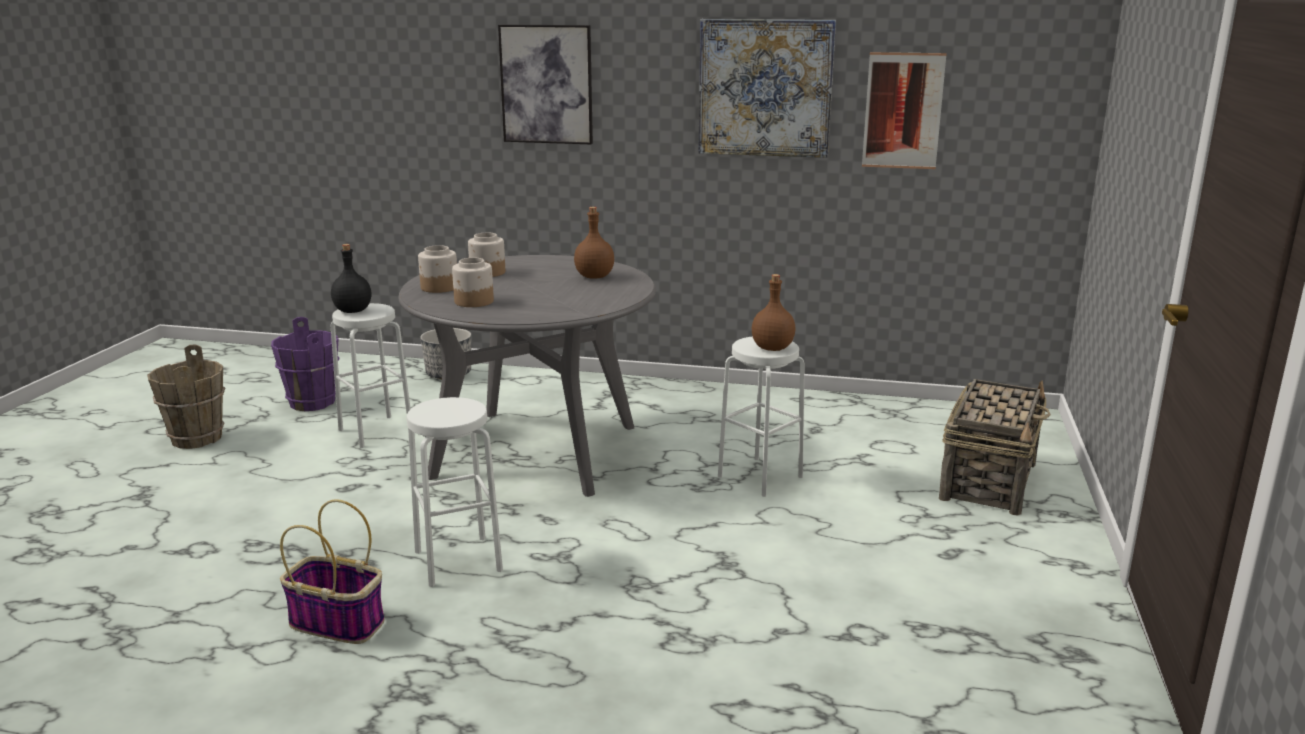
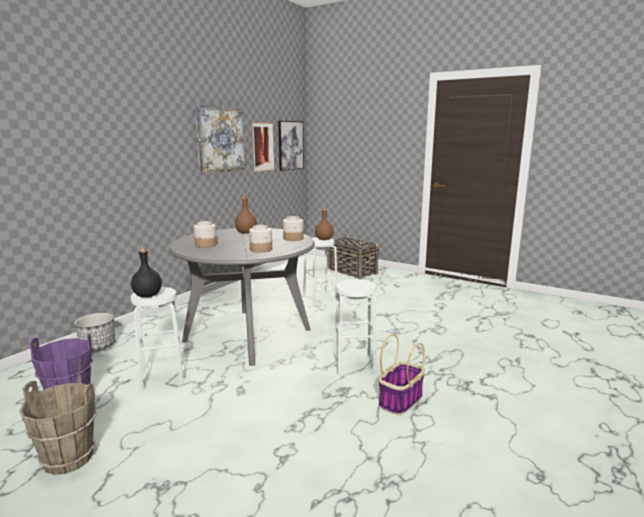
camera: 70 degrees left, 5 degrees down
jar [418,245,457,293] -> jar moved to [283,216,303,241]
picture [498,25,593,144] -> picture moved to [278,121,304,171]

